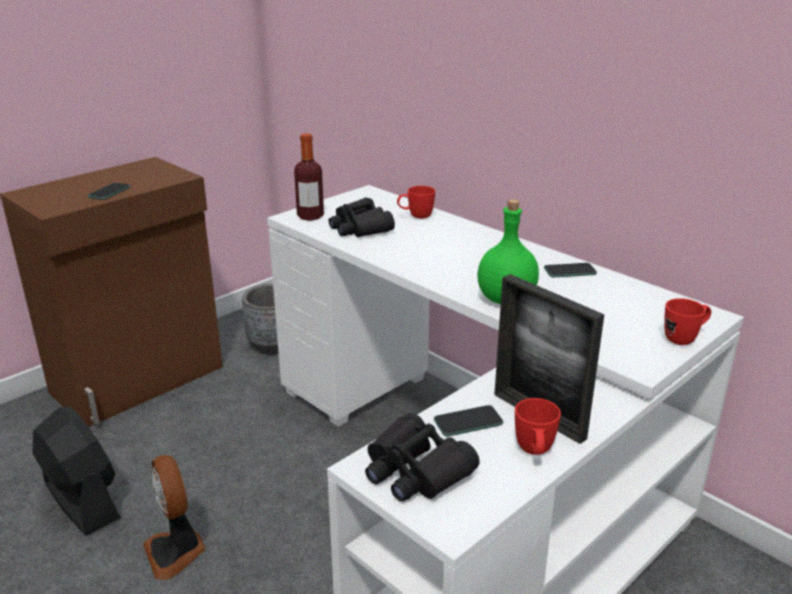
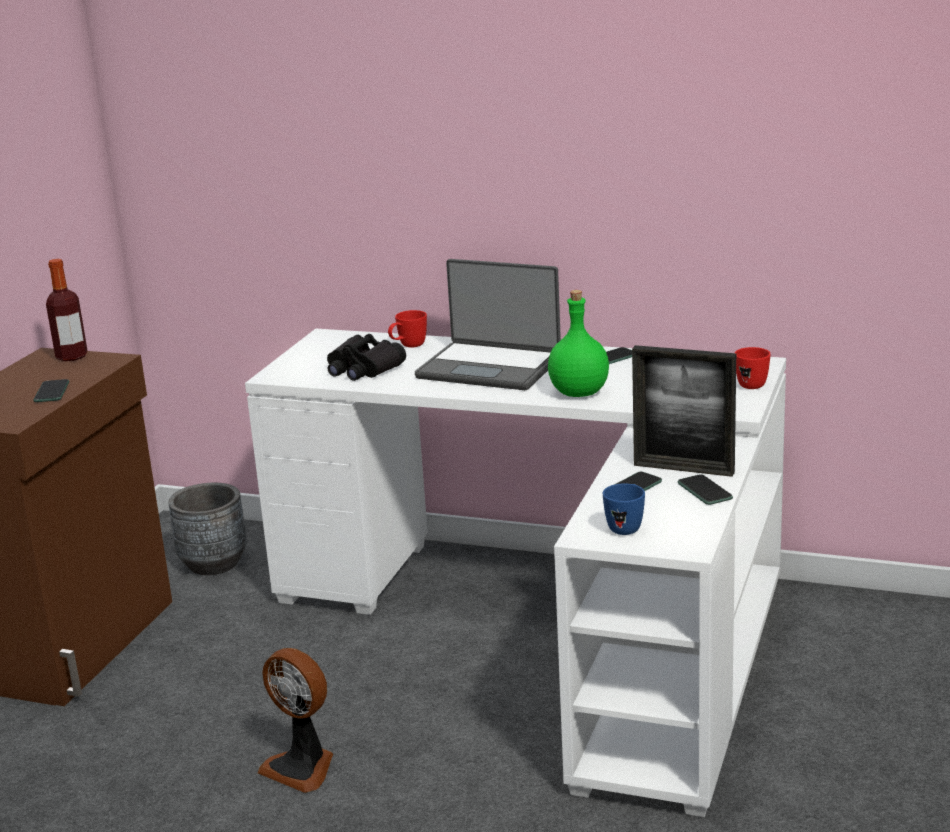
camera: 25 degrees left, 5 degrees down
black fan [32,407,121,536] -> none
bottle [294,133,324,221] -> bottle moved to [46,259,88,361]
black binoculars [365,413,480,502] -> blue mug [603,483,645,535]
red mug [515,398,561,455] -> phone [678,474,733,505]
none -> laptop [415,259,561,390]

